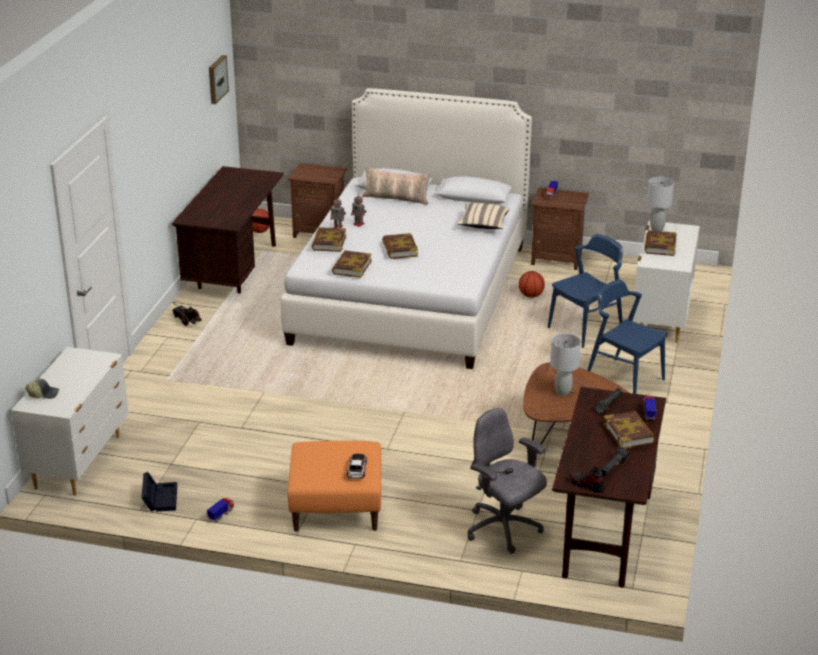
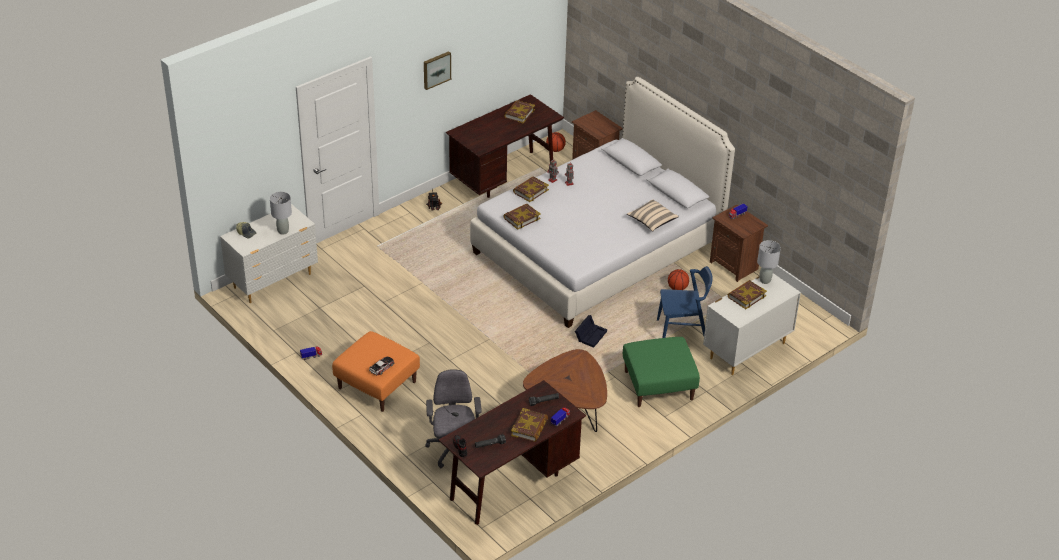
camera: 35 degrees right, 10 degrees up
black storage box [141,472,177,512] -> black storage box moved to [575,315,607,348]
picture [209,55,229,104] -> picture moved to [424,51,451,90]
pillow [362,167,430,204] -> none
book [382,233,418,259] -> book moved to [504,100,535,123]
grey table lamp [550,333,581,396] -> grey table lamp moved to [270,192,292,235]
blue chair [588,279,667,394] -> green ottoman [623,337,700,407]

